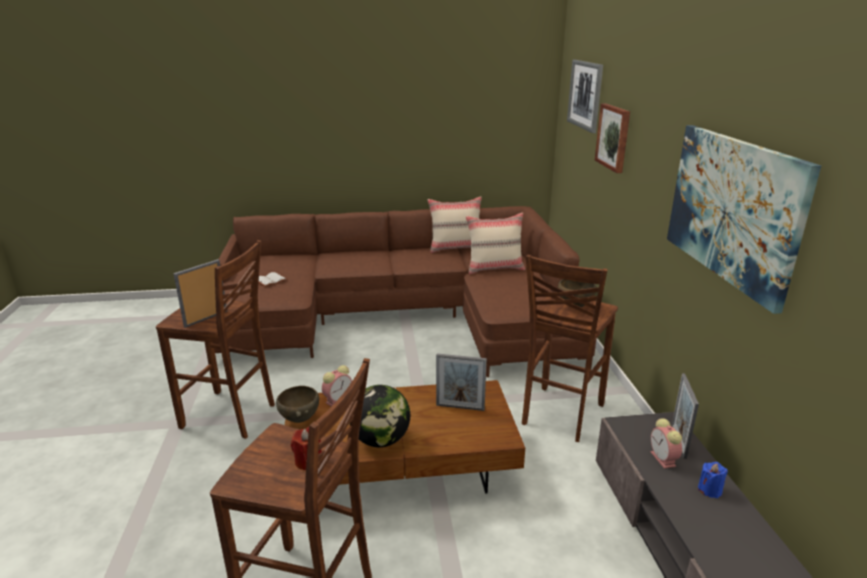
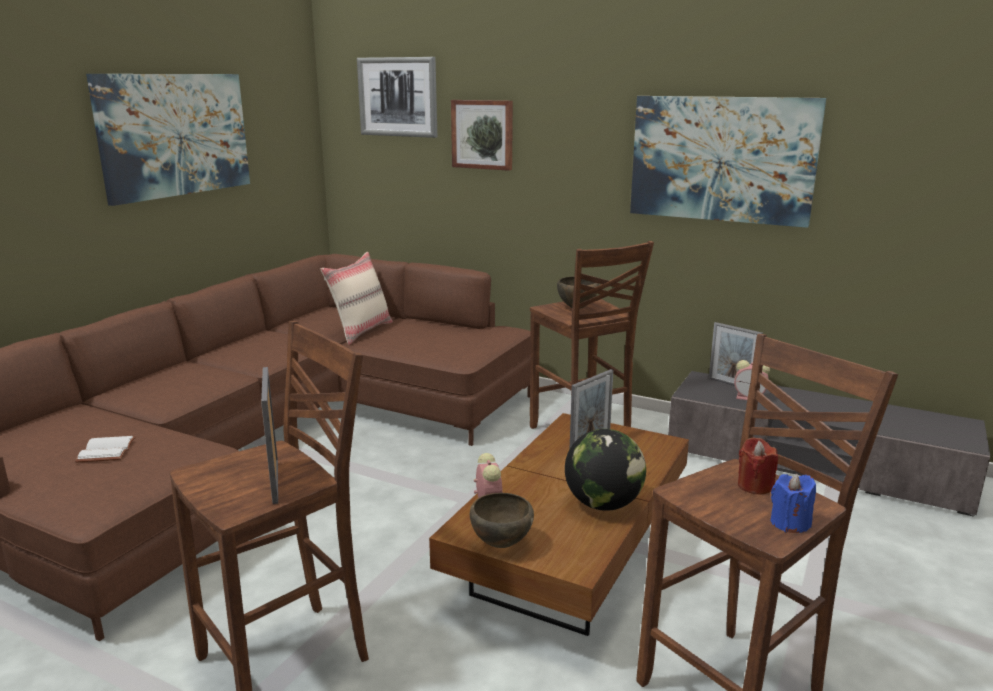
camera: 55 degrees left, 5 degrees down
beige pillow [427,196,482,253] -> none
blue candle [698,462,728,498] -> blue candle moved to [770,474,816,533]
none -> picture [86,74,250,206]

